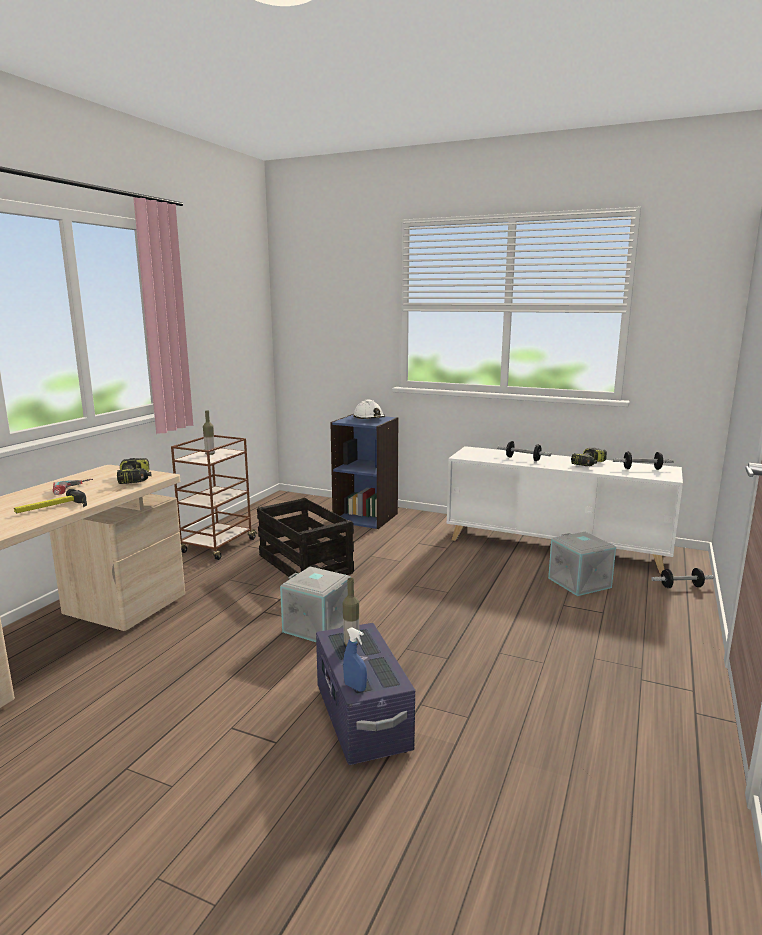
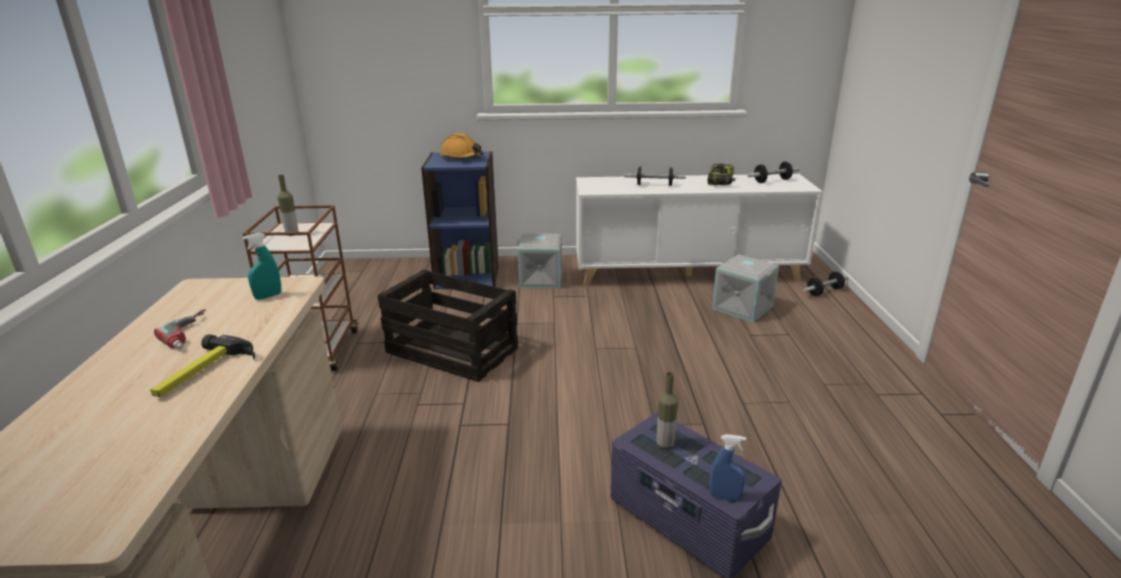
camera: 25 degrees left, 10 degrees up
power drill [117,458,151,484] -> turquoise spray bottle [243,233,281,300]
grey storage box [280,566,351,642] -> grey storage box moved to [517,233,564,288]
white hard hat [353,400,385,419] -> orange hard hat [440,133,484,159]

